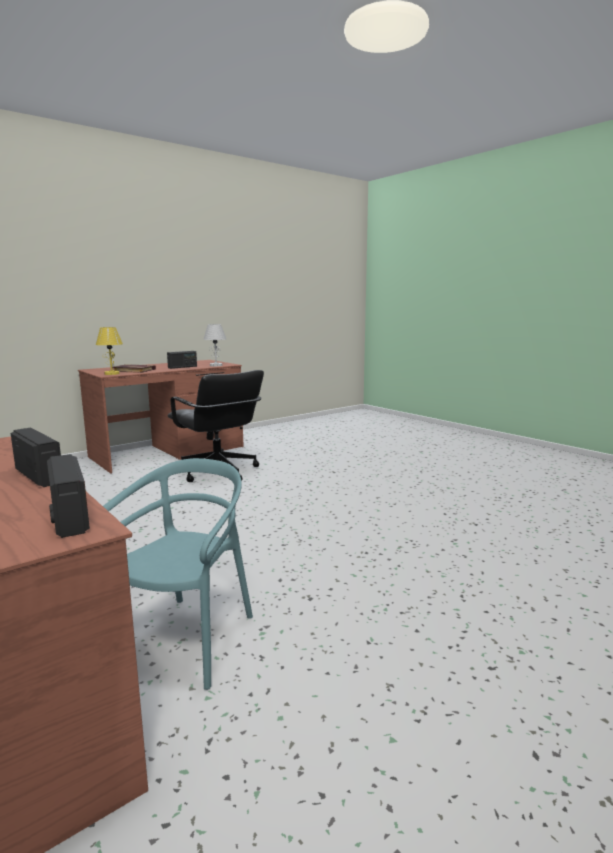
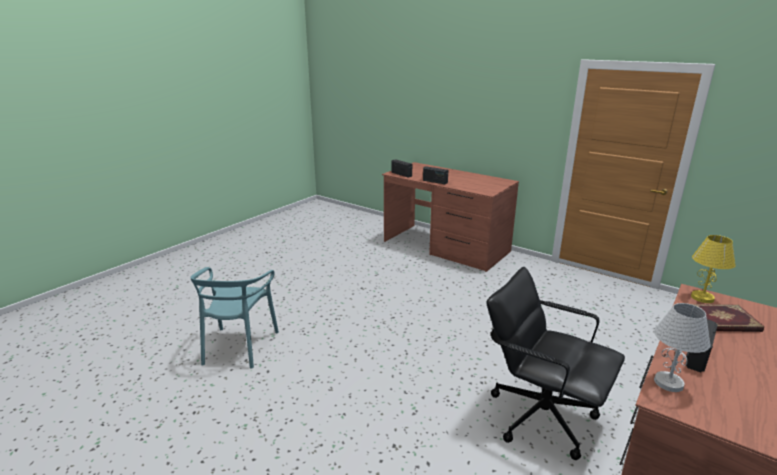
camera: 165 degrees right, 10 degrees up
turquoise chair [103,458,253,690] -> turquoise chair moved to [190,267,279,369]

